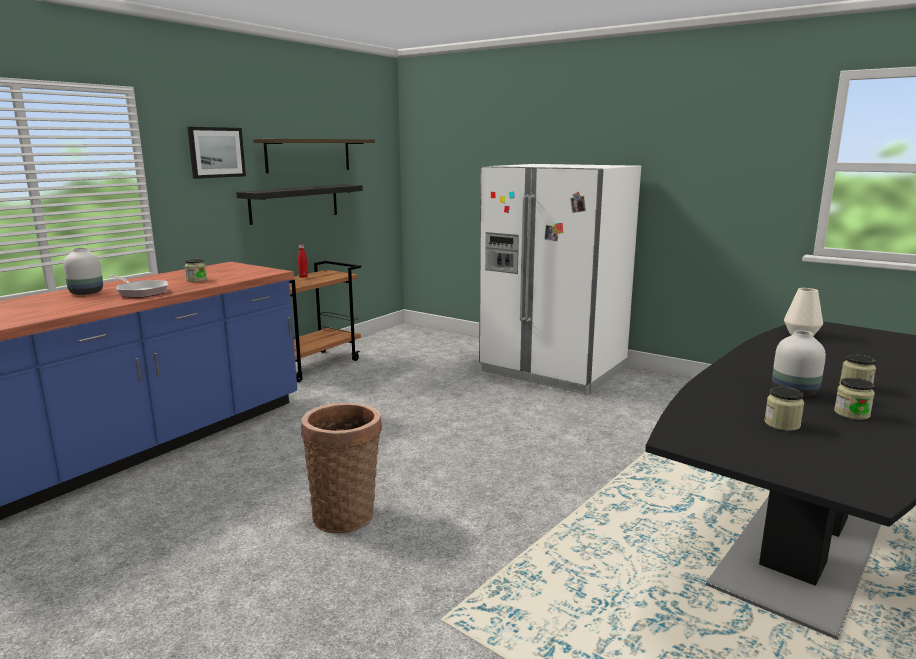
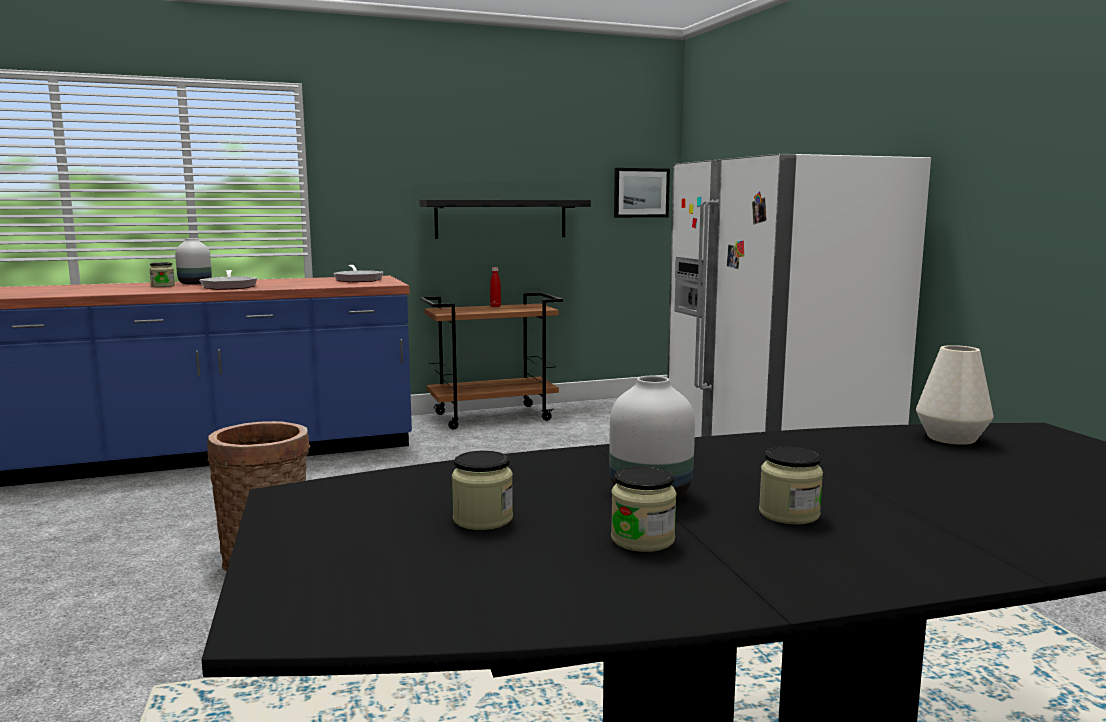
camera: 35 degrees right, 5 degrees down
jar [185,259,207,282] -> jar moved to [149,262,175,287]
picture [187,127,246,179] -> picture moved to [614,168,670,218]
shelf [253,139,375,173] -> none
none -> frying pan [333,265,384,282]

